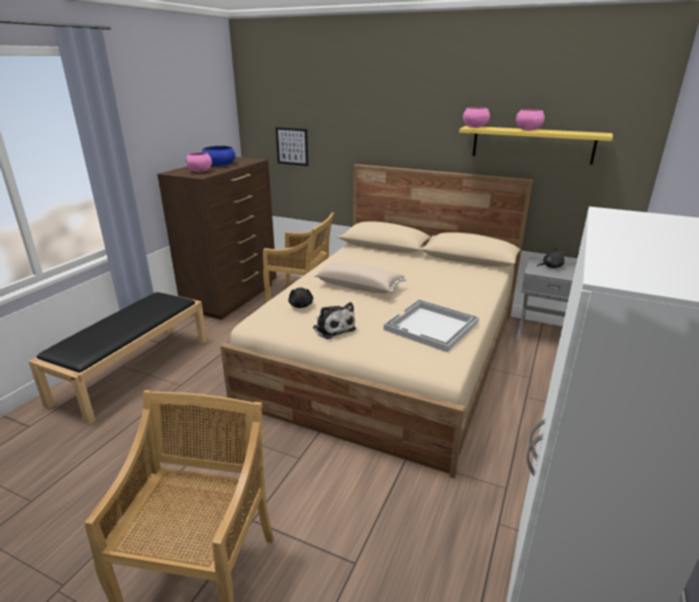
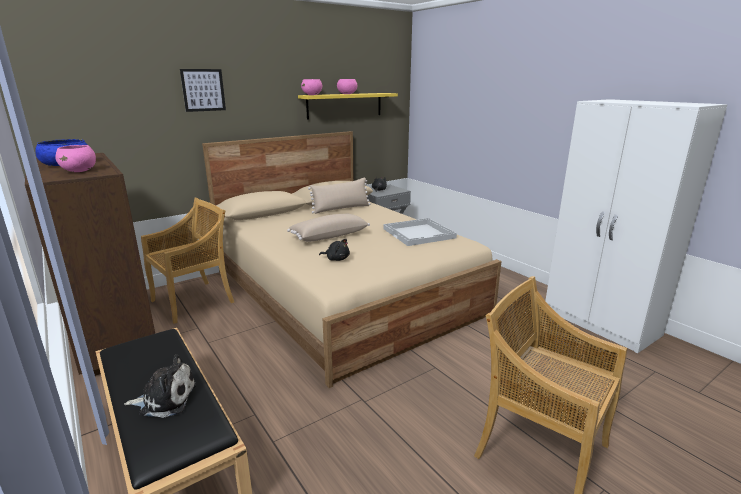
camera: 60 degrees left, 5 degrees down
picture [275,127,308,166] -> picture moved to [180,69,226,112]
plush toy [313,302,356,339] -> plush toy moved to [124,354,197,418]
none -> beige pillow [308,177,370,214]

